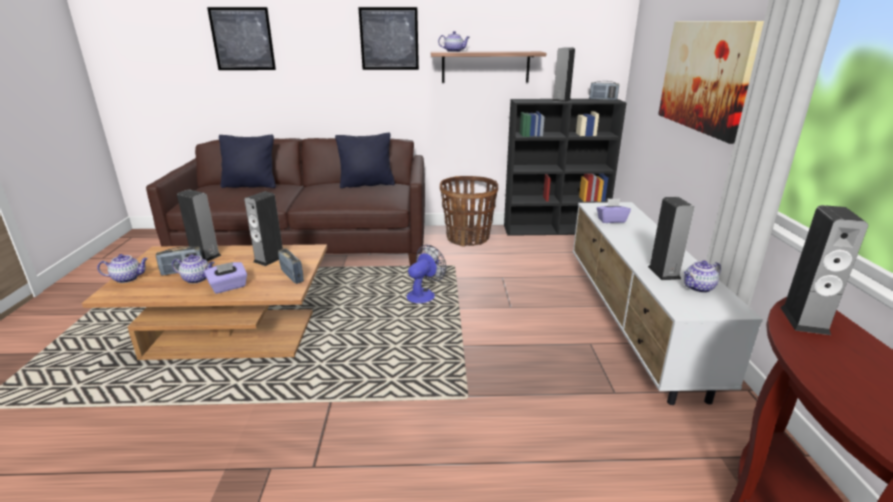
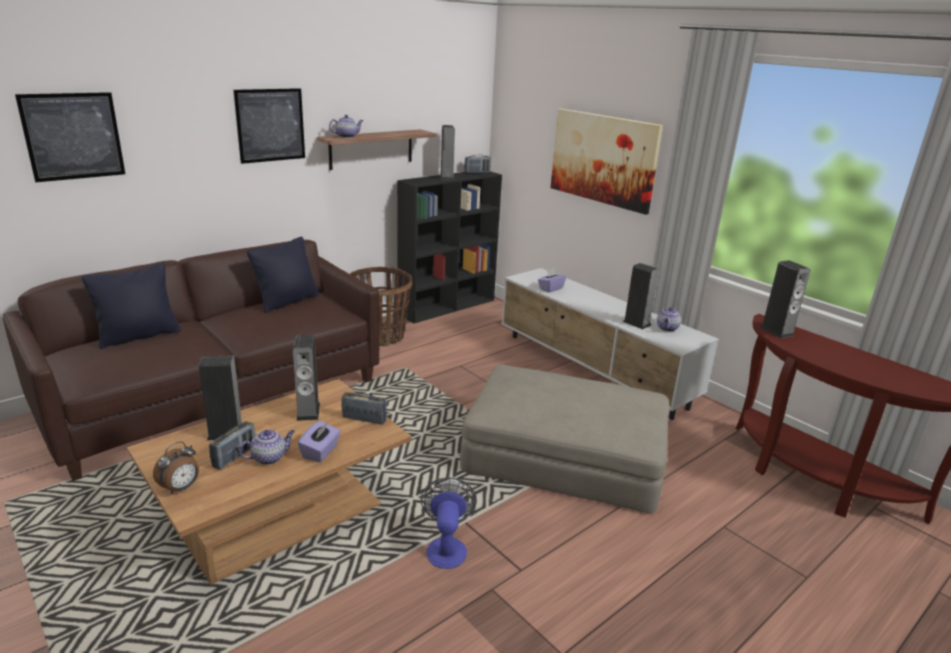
camera: 40 degrees left, 0 degrees up
teapot [97,254,148,283] -> alarm clock [153,441,199,494]
fan [407,245,446,303] -> fan moved to [421,478,477,569]
none -> beige ottoman [460,365,669,513]

